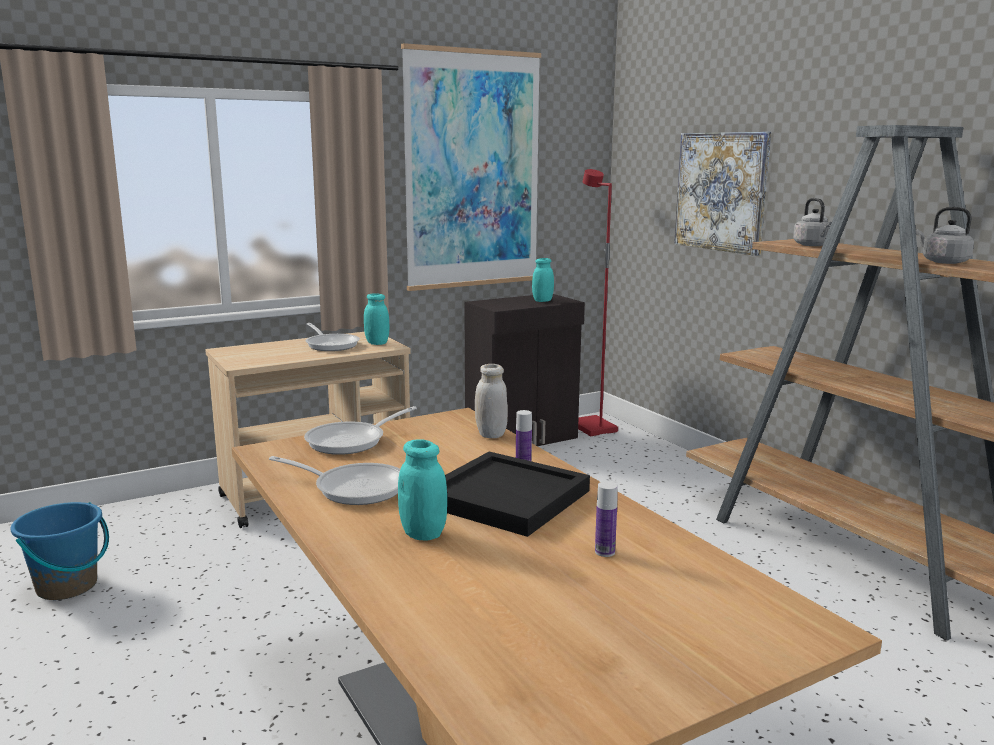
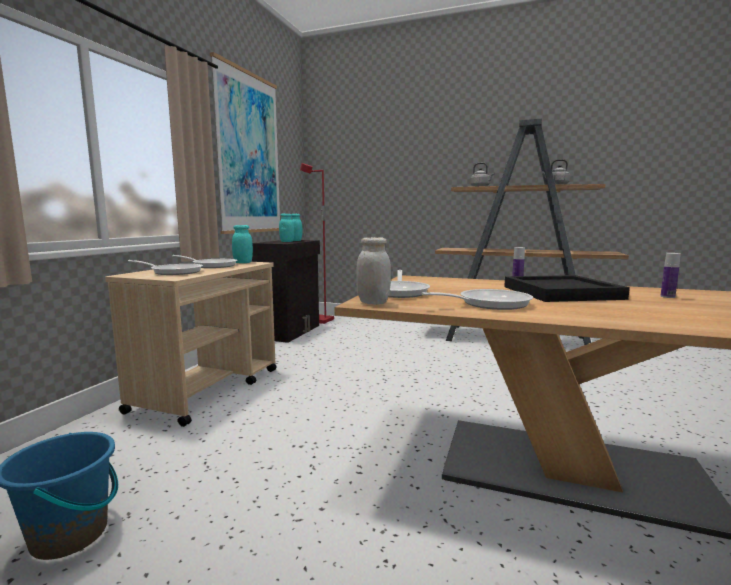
camera: 40 degrees left, 5 degrees down
turquoise jar [398,439,447,541] -> turquoise jar moved to [279,214,294,242]
white jar [475,364,508,438] -> white jar moved to [356,237,391,305]
picture [674,132,771,256] -> none
none -> frying pan [128,260,203,275]

